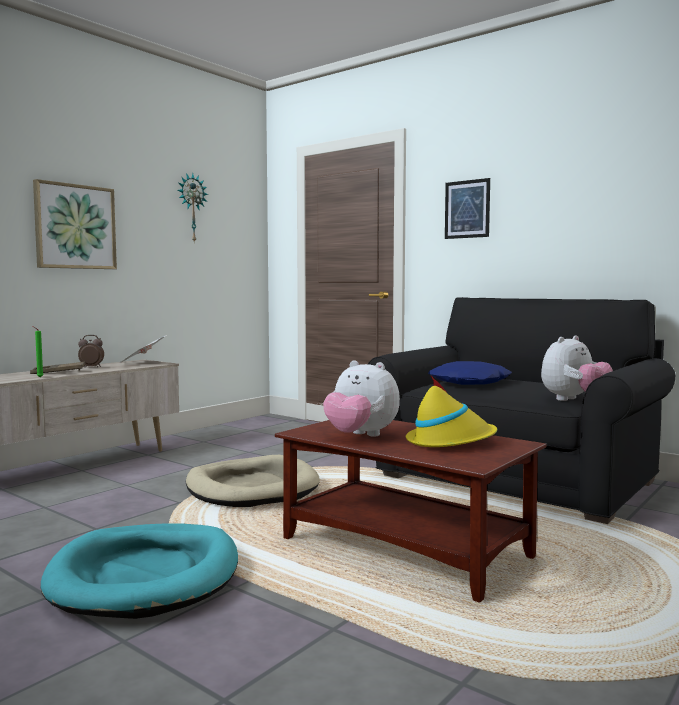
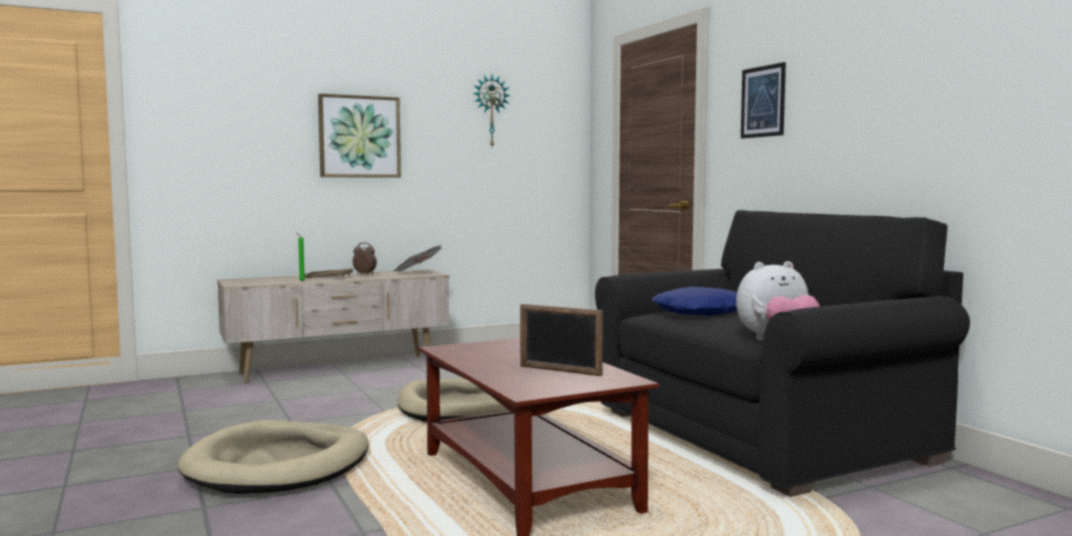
camera: 25 degrees right, 0 degrees up
turquoise dog bed [41,523,238,619] -> beige dog bed [177,420,369,494]
plush toy [323,360,400,436] -> none
yellow hat [406,376,497,447] -> picture frame [520,304,603,376]

